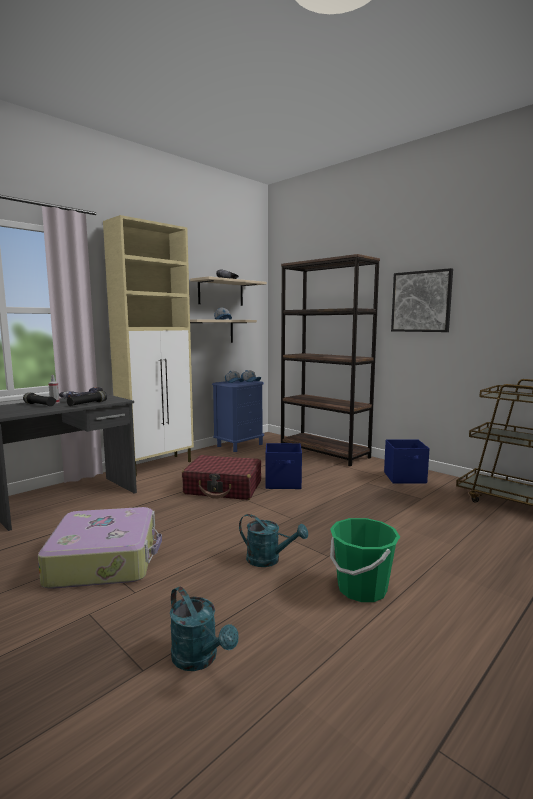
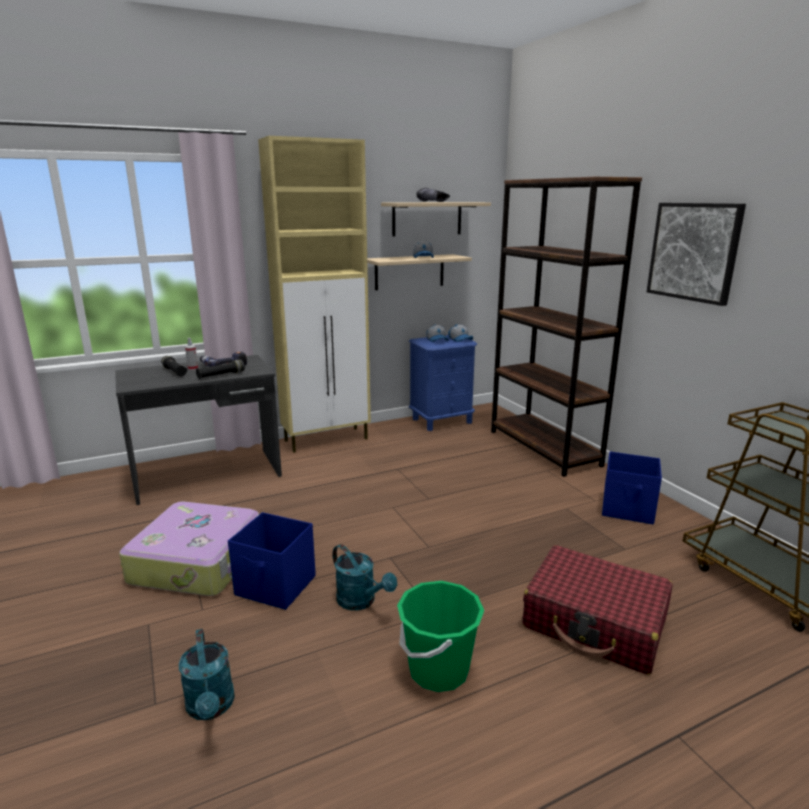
camera: 20 degrees right, 10 degrees up
red suitcase [182,455,261,500] -> red suitcase moved to [522,545,673,675]
blue storage box [265,443,302,489] -> blue storage box moved to [228,512,316,610]

